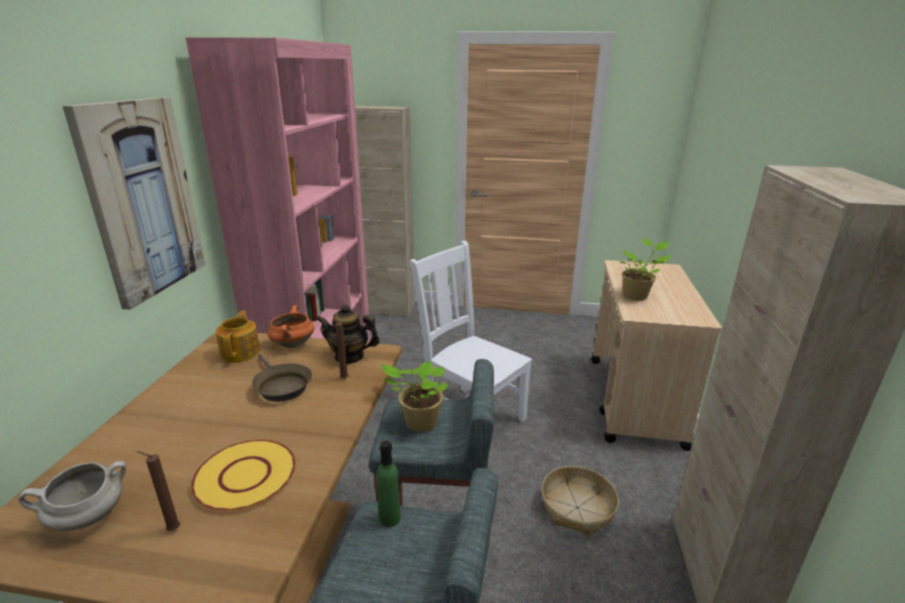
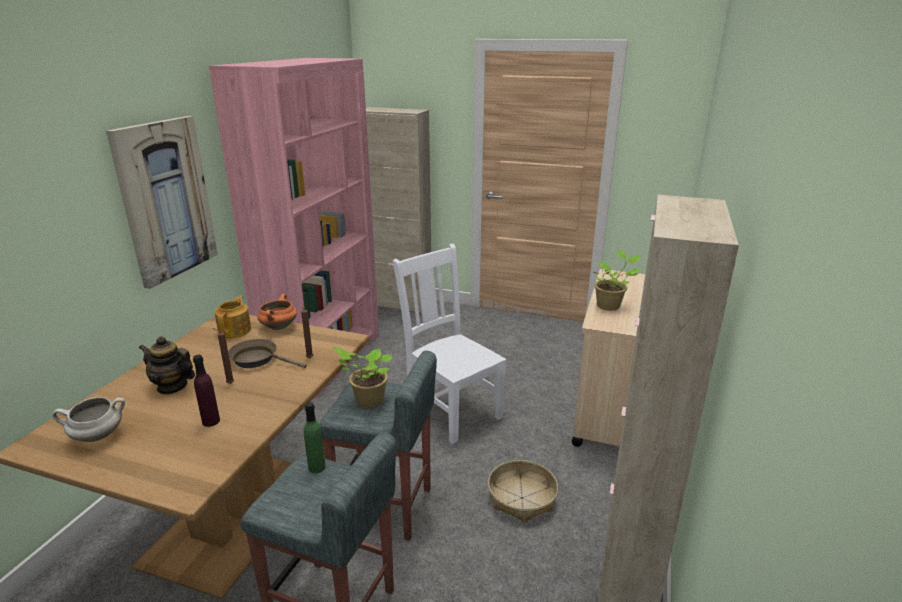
camera: 10 degrees right, 0 degrees up
brown candle [136,451,180,531] -> brown candle moved to [213,328,234,384]
yellow plate [191,439,296,511] -> purple bottle [193,355,220,427]
brown frying pan [252,354,312,402] -> brown frying pan turned 135 degrees clockwise [228,339,307,368]
teapot [316,304,380,364] -> teapot moved to [139,336,195,395]

